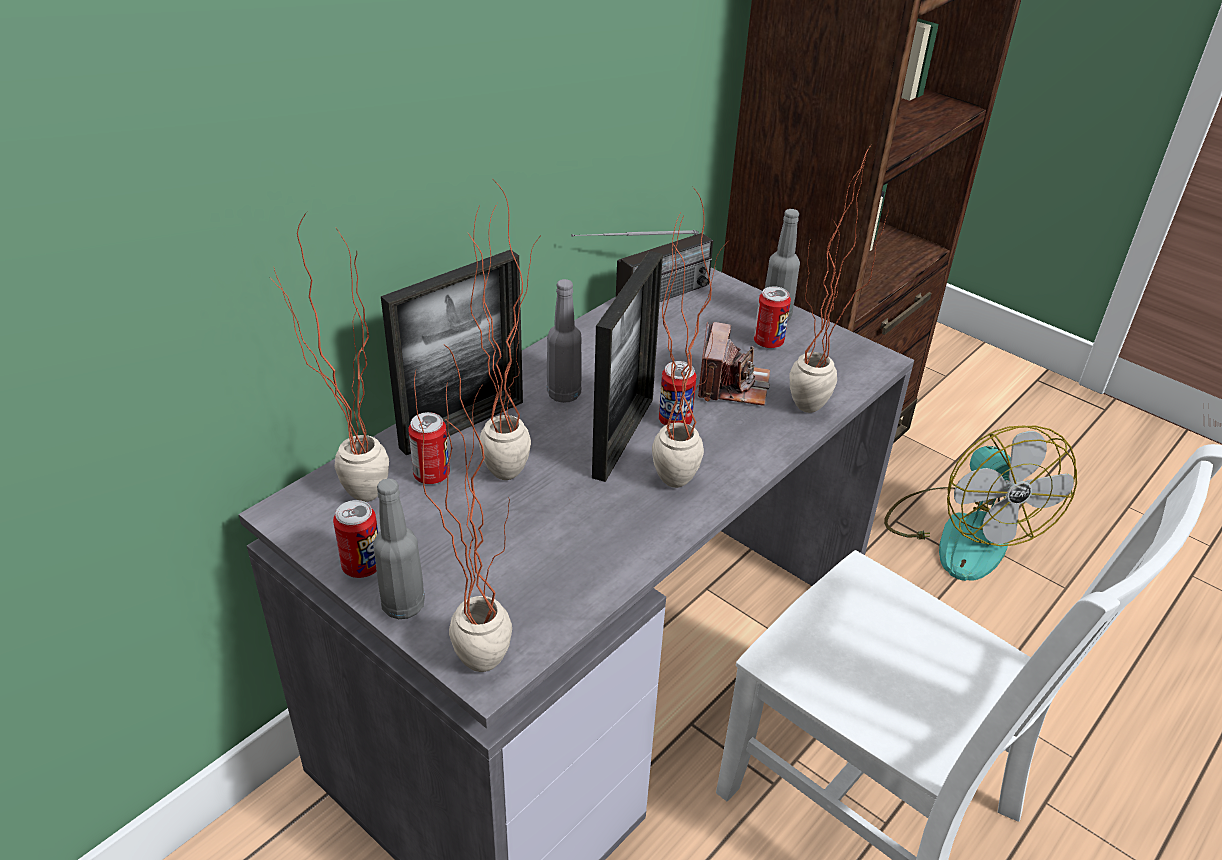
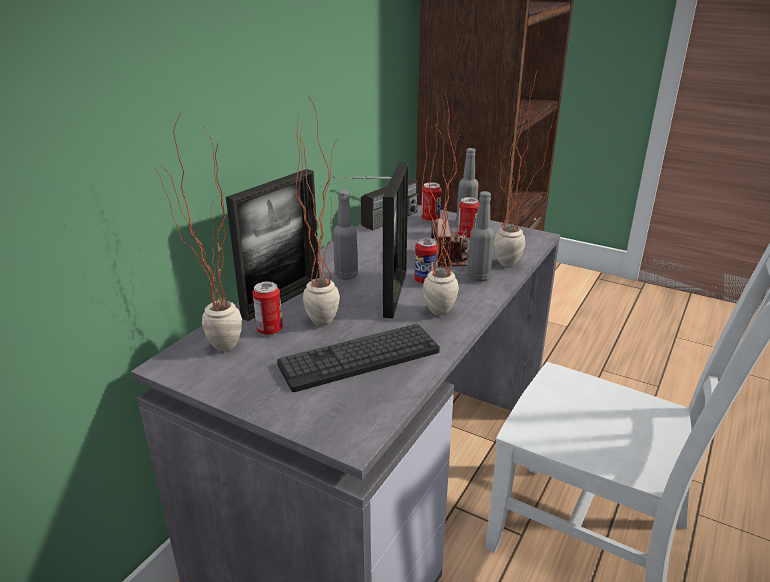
camera: 10 degrees left, 10 degrees down
can [333,500,378,578] -> can moved to [421,182,441,222]
grey bottle [373,478,425,619] -> grey bottle moved to [467,191,494,282]
potted plant [414,344,512,672] -> none
fan [884,425,1077,581] -> none
none -> keyboard [277,324,440,392]

